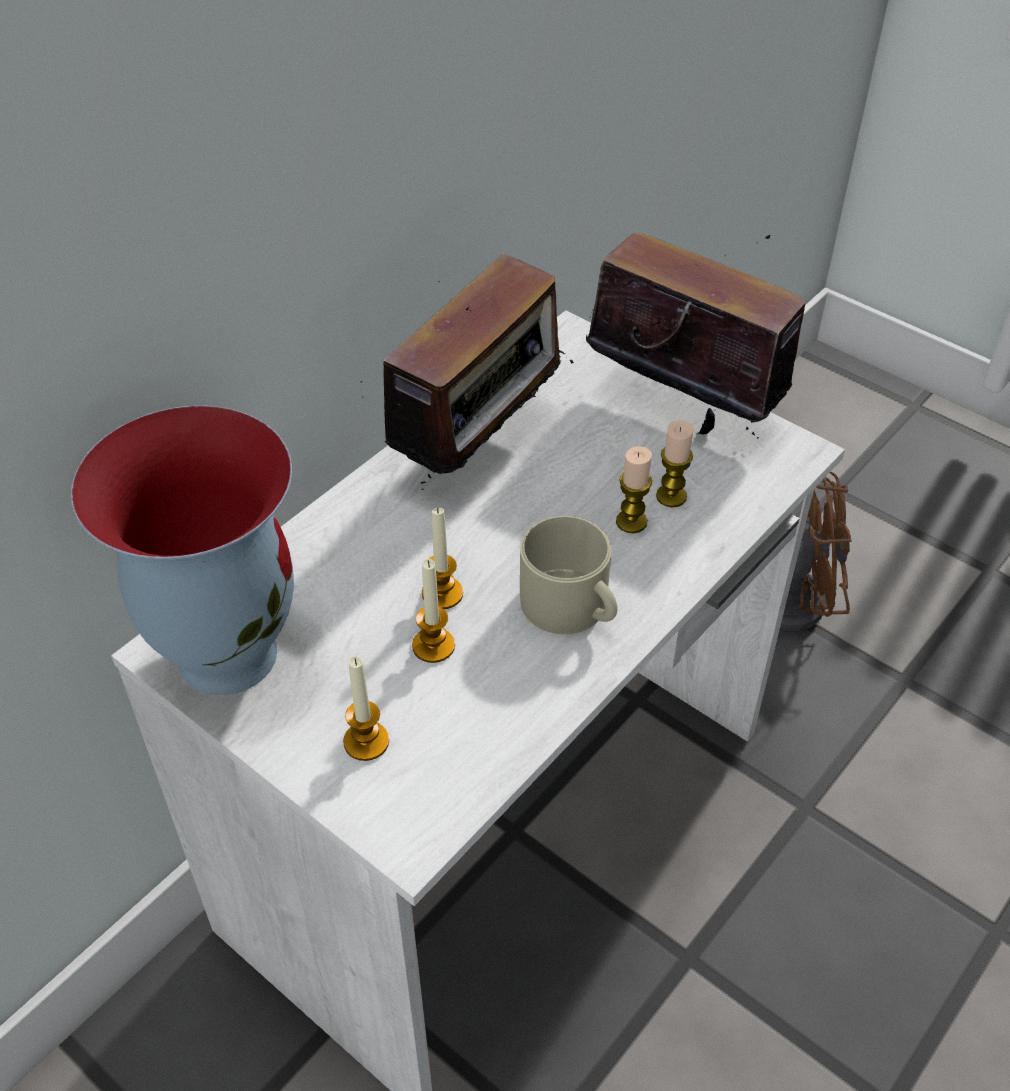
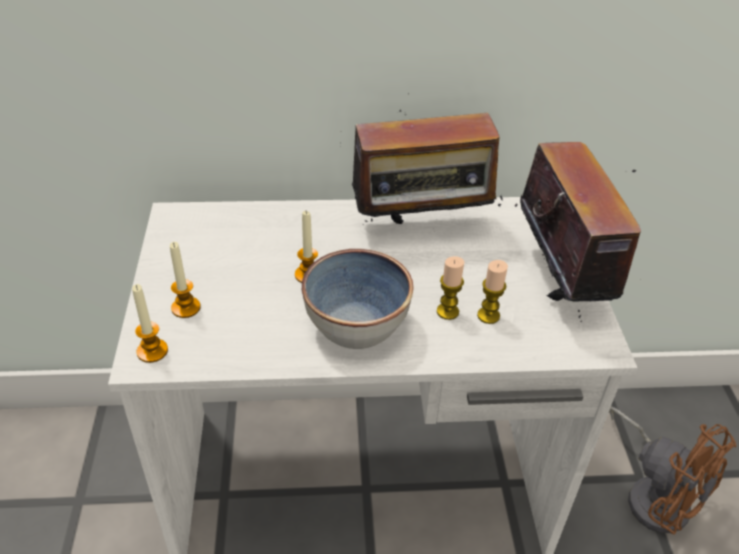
camera: 45 degrees right, 5 degrees down
vase [71,406,294,695] -> none
candle [412,559,455,663] -> candle moved to [132,284,168,363]
beige mug [520,516,617,634] -> bowl [302,249,414,349]

